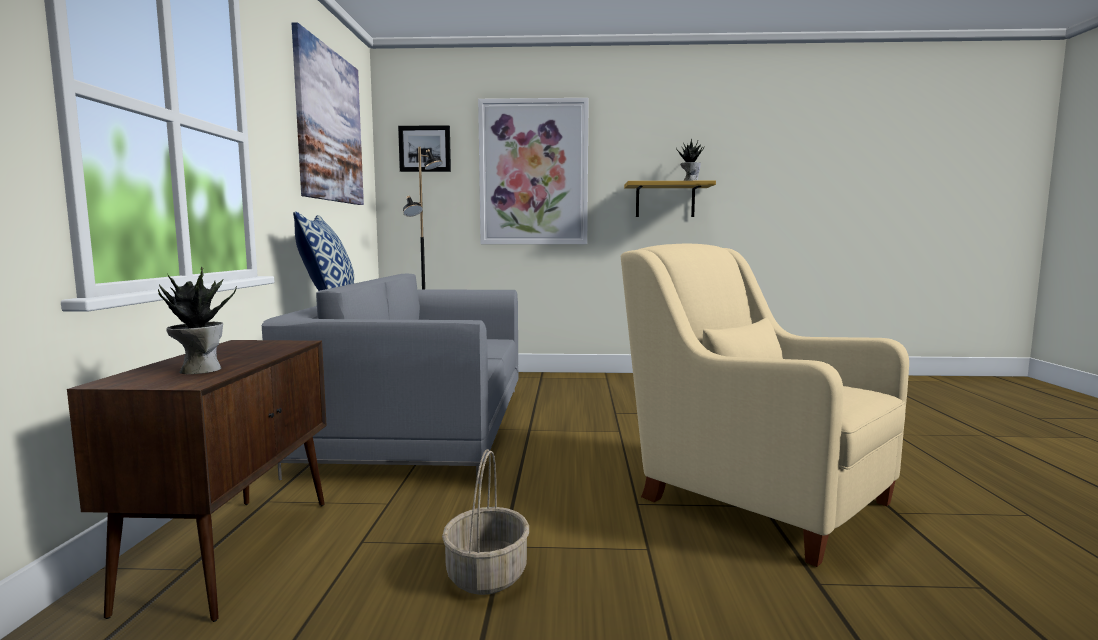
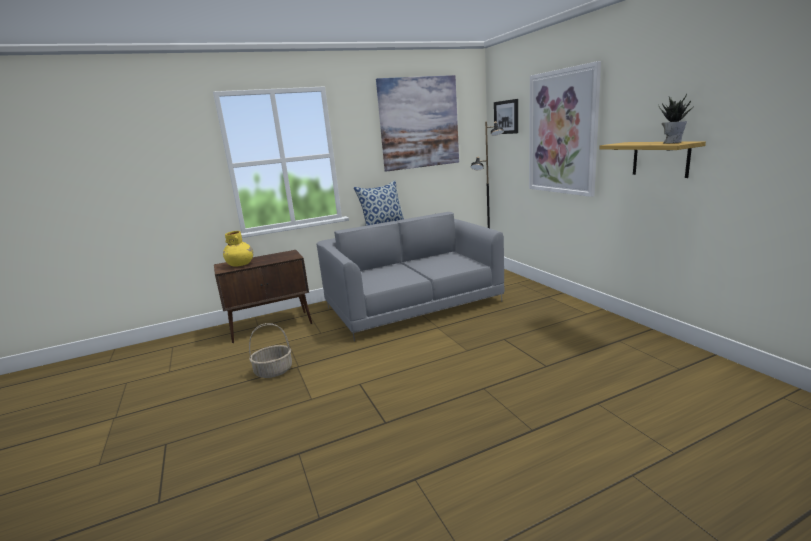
camera: 65 degrees right, 10 degrees up
potted plant [158,267,237,374] -> yellow vase [223,231,253,266]
beige armchair [621,244,909,567] -> none

